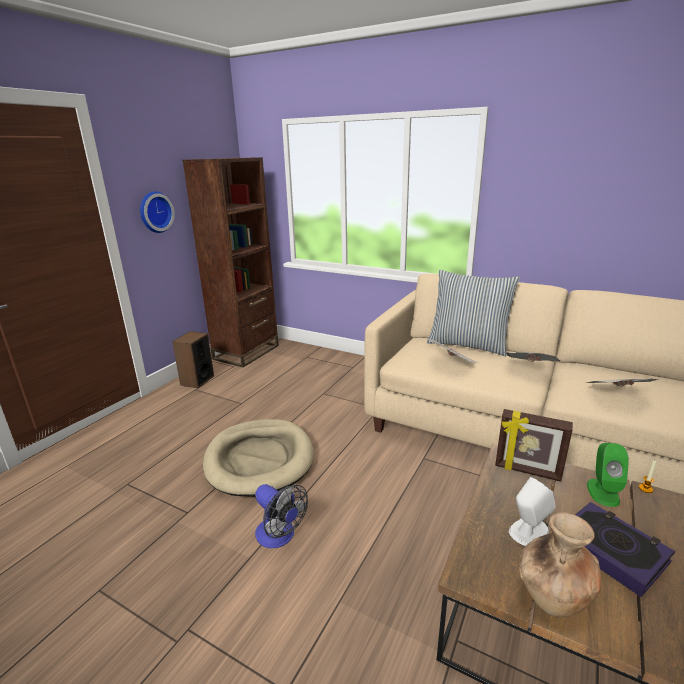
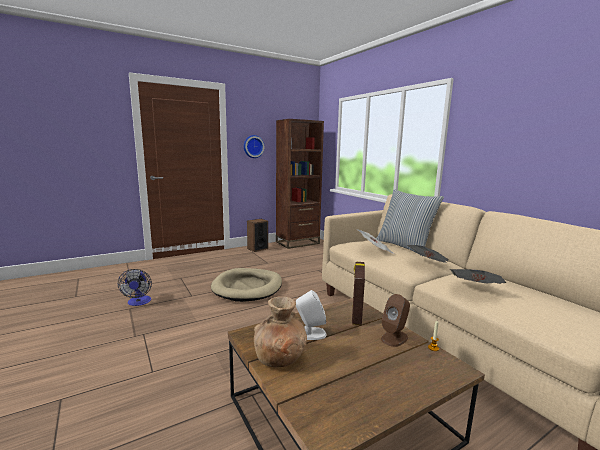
camera: 30 degrees right, 10 degrees down
fan [255,484,308,548] -> fan moved to [118,269,152,306]
picture frame [495,409,573,482] -> picture frame turned 45 degrees clockwise [352,262,365,325]
book [575,502,675,597] -> none
green speaker [587,443,629,507] -> brown speaker [381,294,410,347]

